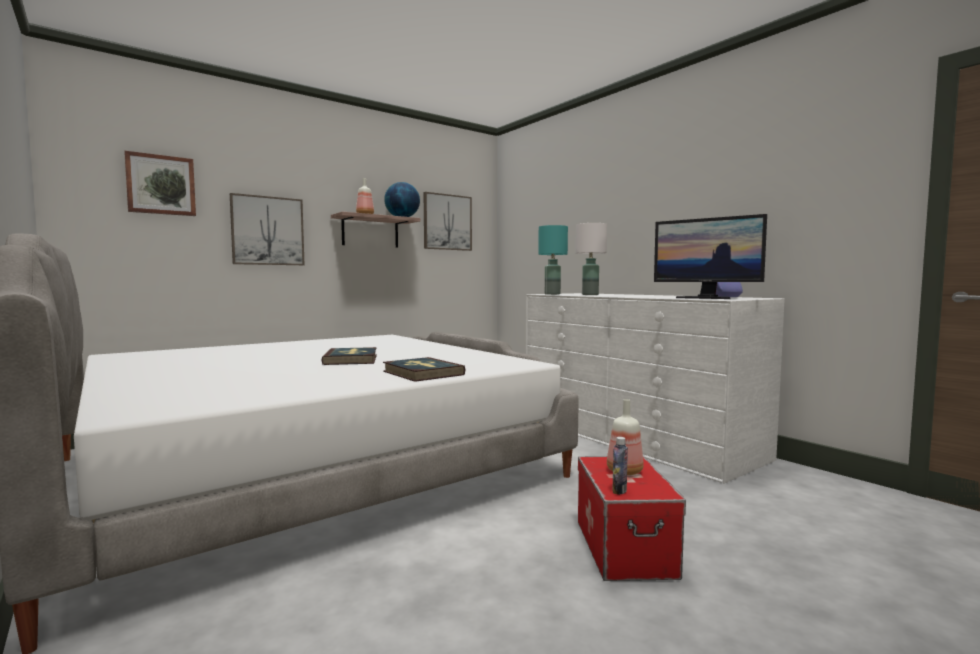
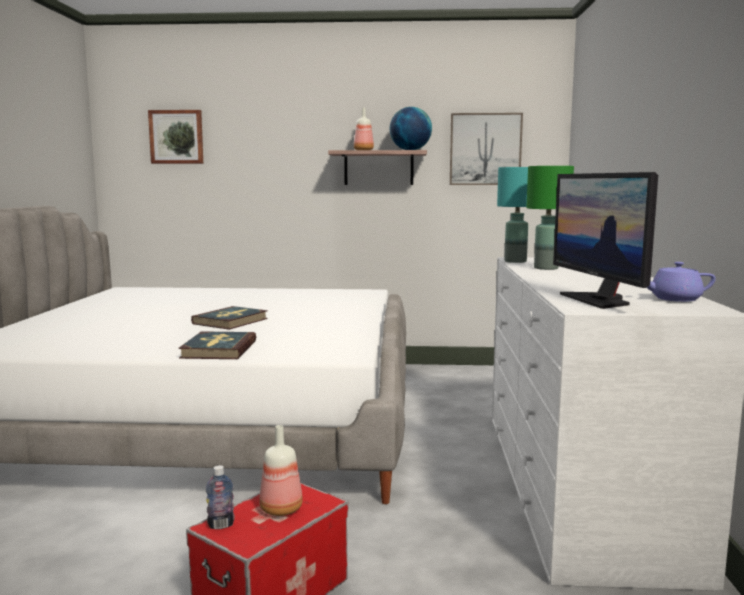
camera: 40 degrees right, 5 degrees up
picture [230,193,305,265] -> none
white table lamp [576,223,607,295] -> green table lamp [526,166,574,270]

